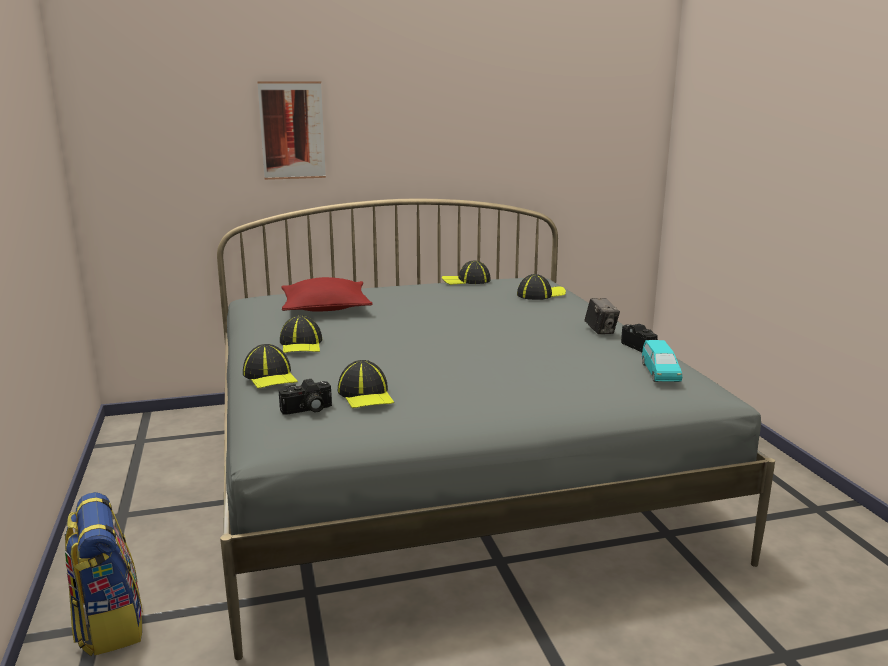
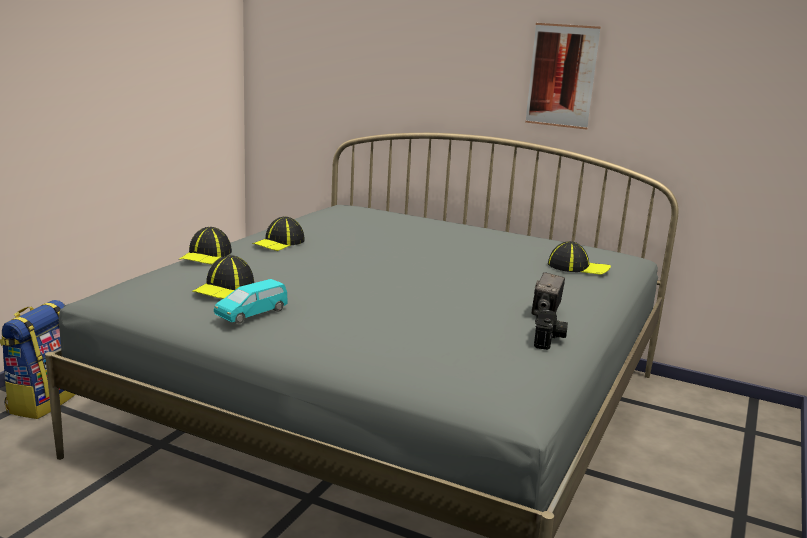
camera: 40 degrees right, 0 degrees up
picture [257,81,326,180] -> picture moved to [525,23,601,130]
camera [279,379,332,415] -> none
red pillow [281,277,373,312] -> none
cap [442,260,491,285] -> none
turquoise toy car [642,340,682,382] -> turquoise toy car moved to [214,279,288,324]

